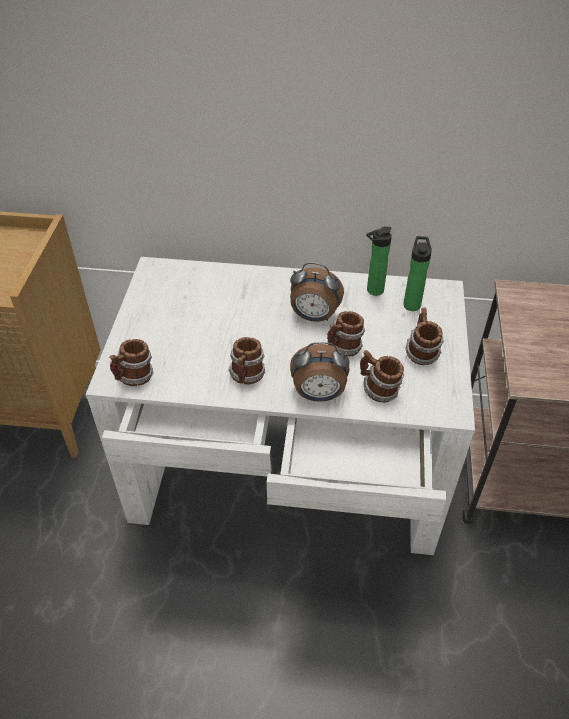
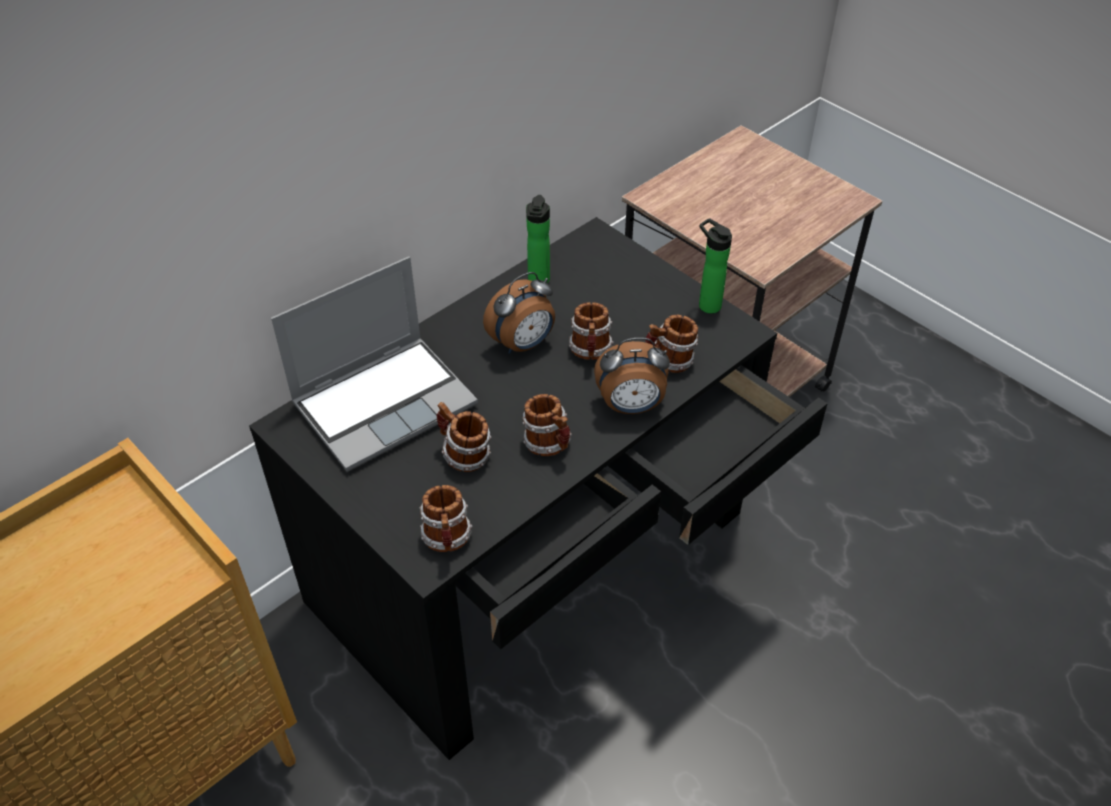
camera: 50 degrees left, 0 degrees up
white desk [86,257,475,555] -> black desk [249,217,828,760]
alarm clock [290,342,350,402] -> alarm clock turned 45 degrees clockwise [594,338,670,414]
bottle [403,236,432,311] -> bottle moved to [699,218,732,314]
mug [405,308,444,365] -> mug moved to [437,402,491,472]
none -> laptop [271,256,478,472]

